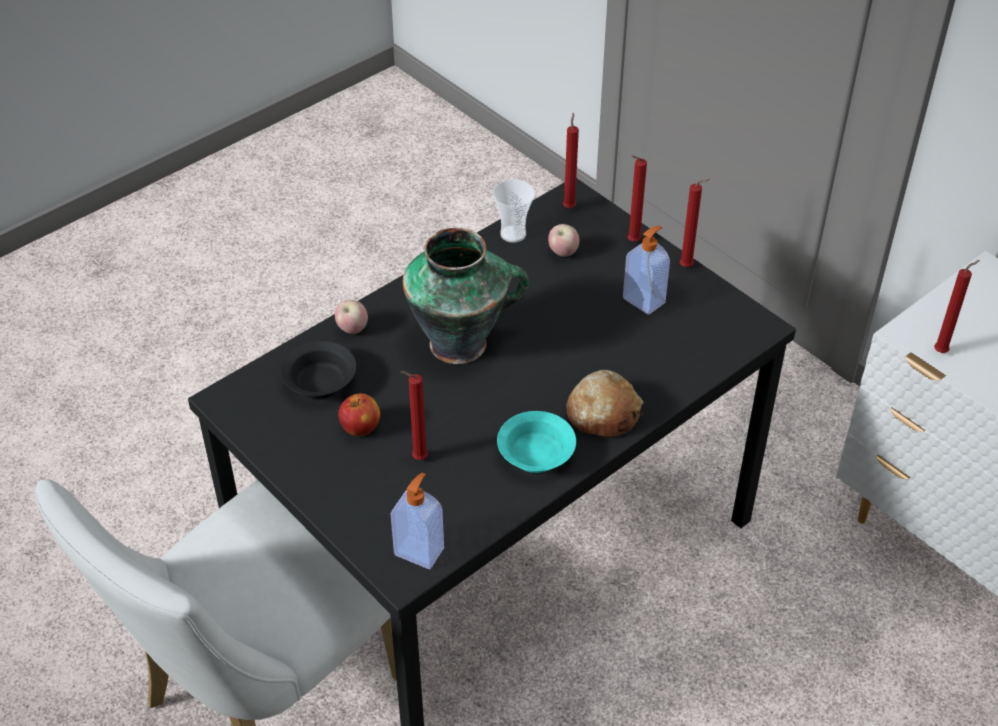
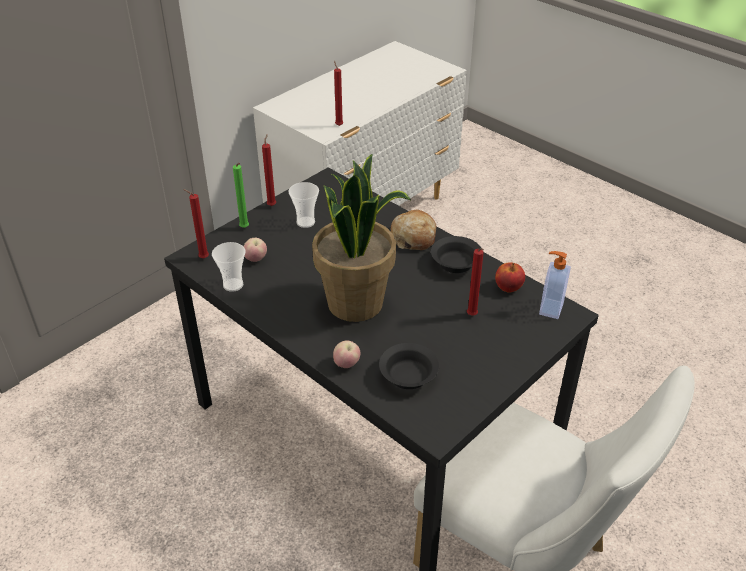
camera: 95 degrees left, 5 degrees down
apple [338,393,380,436] -> apple moved to [495,262,525,292]
vase [402,228,529,364] -> potted plant [312,153,411,322]
turquoise bowl [497,411,576,473] -> black bowl [431,236,481,273]
soap dispenser [623,226,670,315] -> cup [288,182,319,228]
red candle [627,155,647,242] -> green candle [233,163,249,228]

